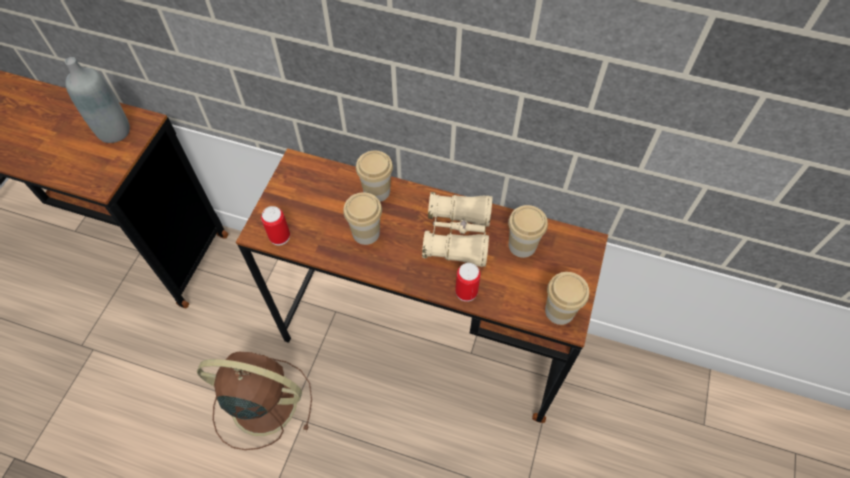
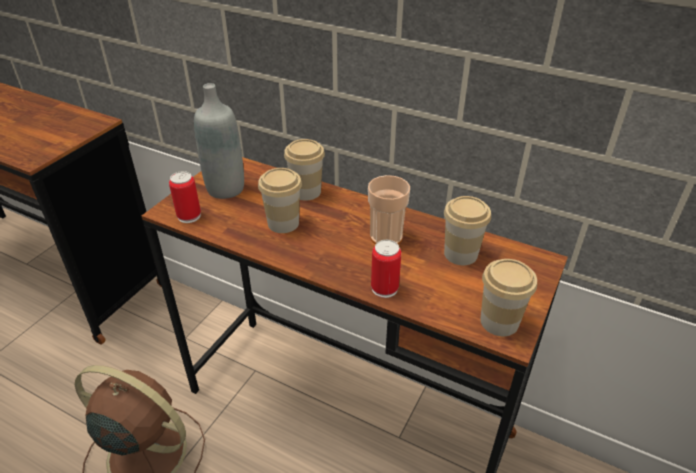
camera: 10 degrees right, 20 degrees down
grey bottle [65,57,130,143] -> grey bottle moved to [194,83,244,199]
beige binoculars [422,192,493,267] -> cup [368,175,410,245]

